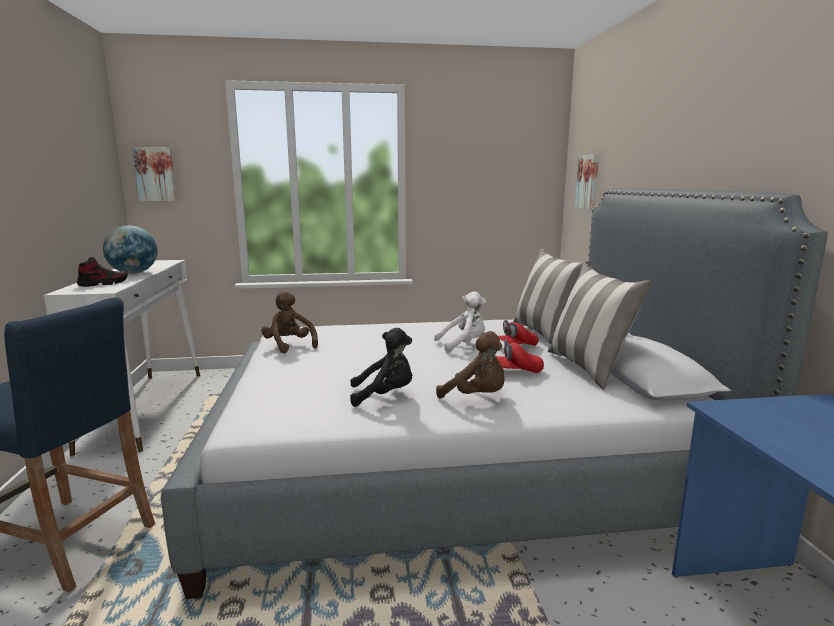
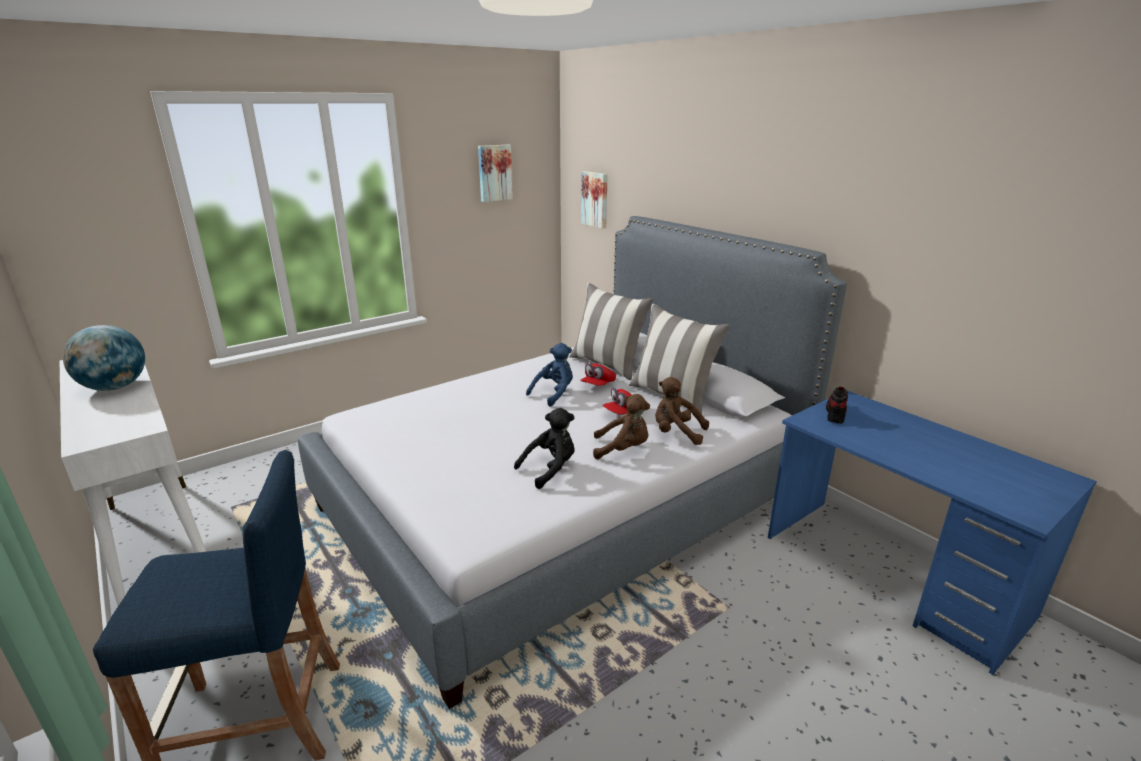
camera: 30 degrees left, 10 degrees up
shoe [77,257,128,287] -> shoe moved to [826,387,848,424]
picture [132,147,177,201] -> picture moved to [478,145,513,202]
brown plush toy [261,291,318,354] -> brown plush toy moved to [655,377,709,445]
white plush toy [434,292,486,353] -> blue plush toy [526,343,573,407]

